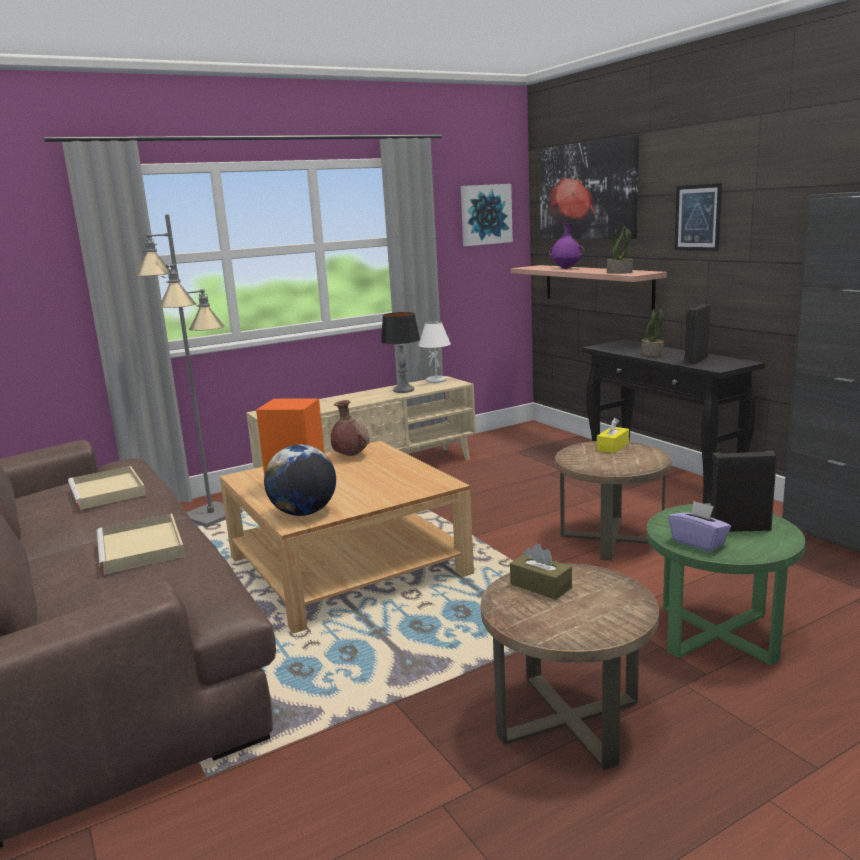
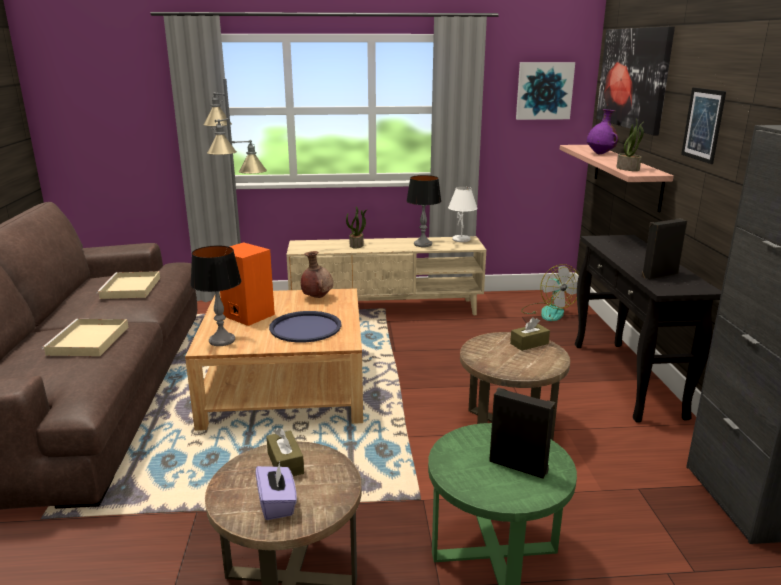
camera: 25 degrees right, 5 degrees up
globe [264,445,336,516] -> table lamp [190,245,241,346]
yellow tissue box [597,418,629,453] -> brown tissue box [510,317,550,351]
potted plant [641,303,665,357] -> potted plant moved to [346,206,367,248]
purple tissue box [668,501,731,552] -> purple tissue box moved to [255,462,297,520]
none -> blue tray [269,311,341,342]
none -> fan [521,264,579,321]

